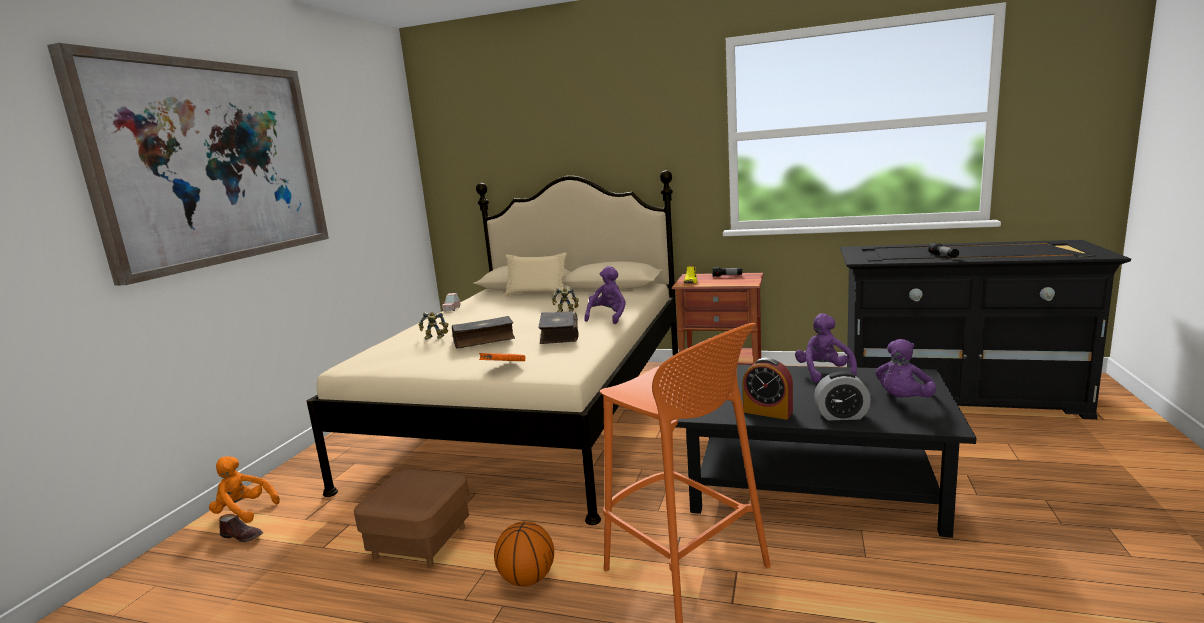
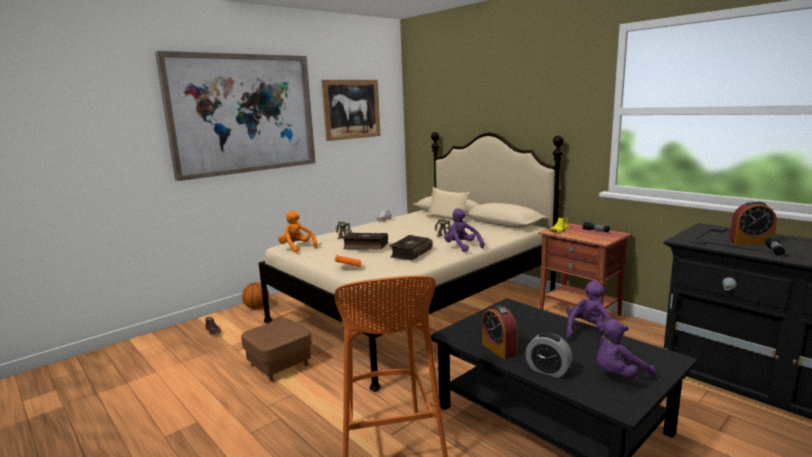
camera: 30 degrees right, 0 degrees up
orange plush toy [209,456,280,523] -> orange plush toy moved to [278,211,318,253]
basketball [494,522,554,587] -> basketball moved to [242,282,269,309]
purple plush toy [584,266,626,324] -> purple plush toy turned 90 degrees counterclockwise [445,208,484,252]
none -> picture [322,80,380,141]
none -> alarm clock [729,201,777,245]

